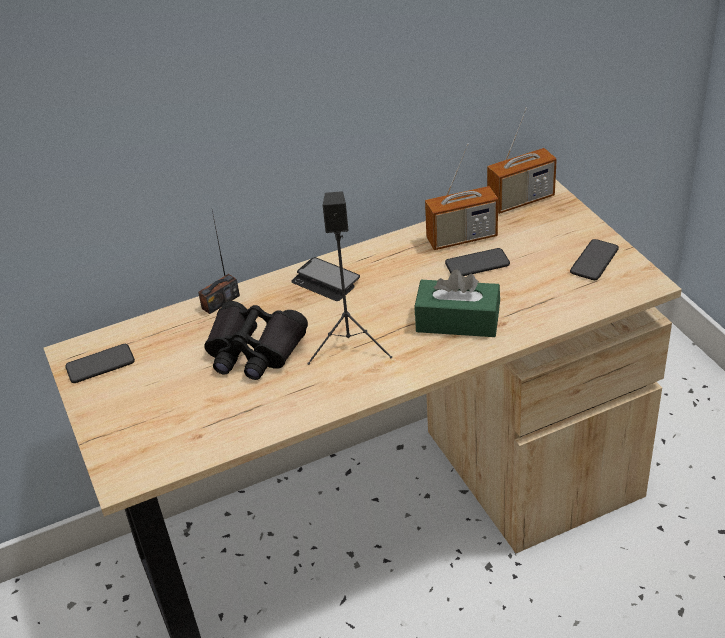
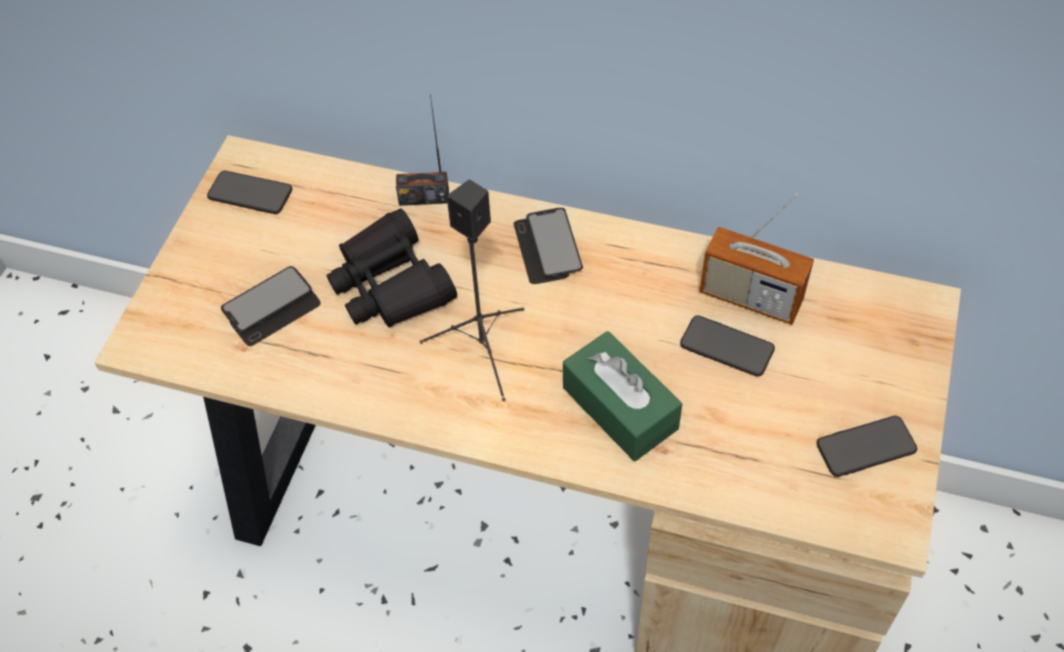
camera: 40 degrees right, 15 degrees up
radio [487,108,557,214] -> none
none -> phone [221,266,320,346]

